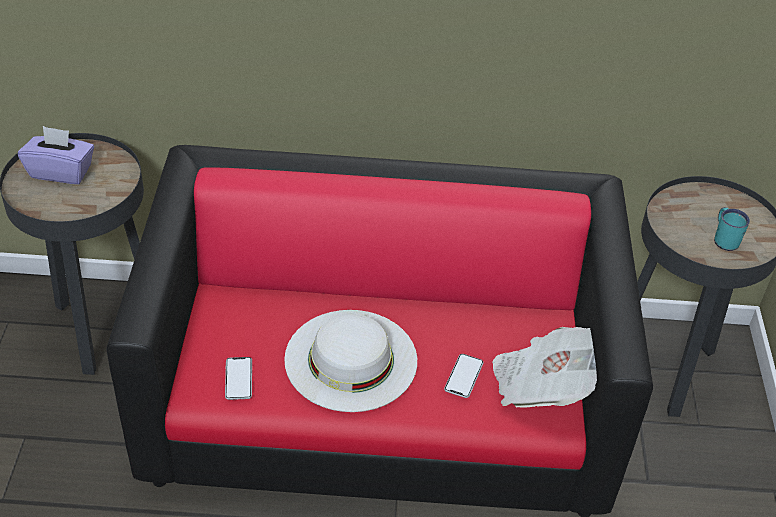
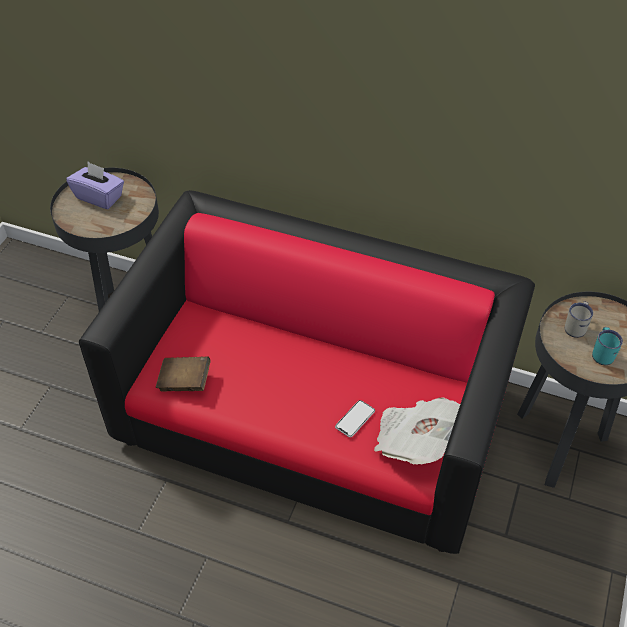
camera: 20 degrees right, 5 degrees up
phone [225,357,252,400] -> brown book [156,356,211,392]
white hat [284,310,417,412] -> none
none -> white mug [565,301,593,338]

